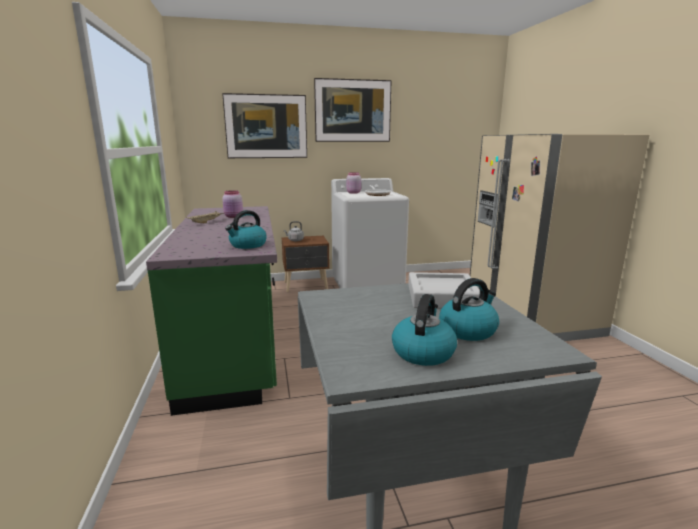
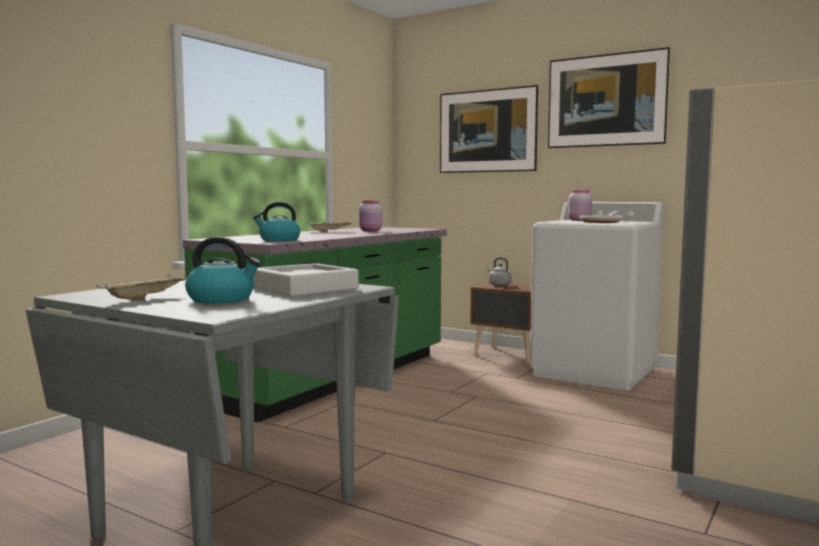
camera: 45 degrees right, 10 degrees down
kettle [392,294,457,366] -> beige tray [96,274,187,300]

